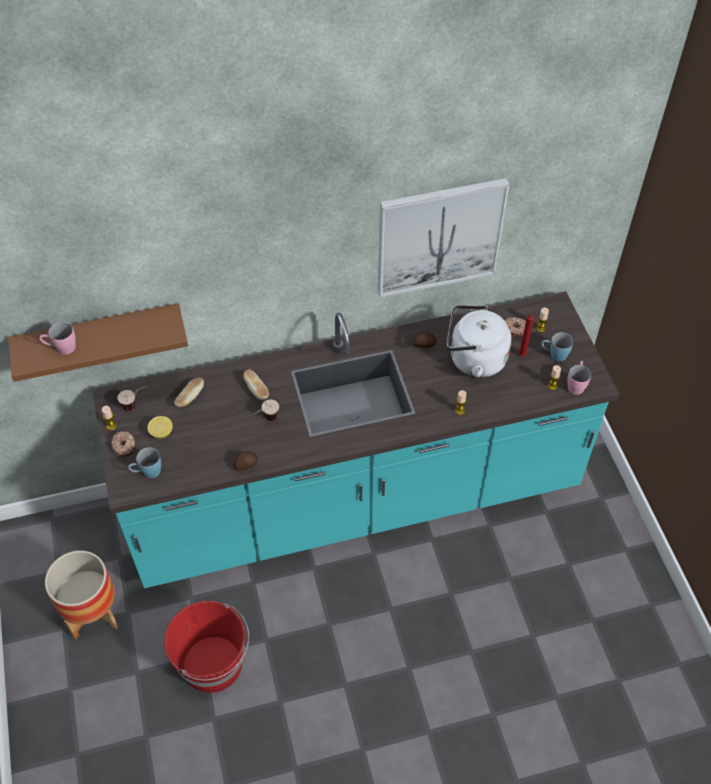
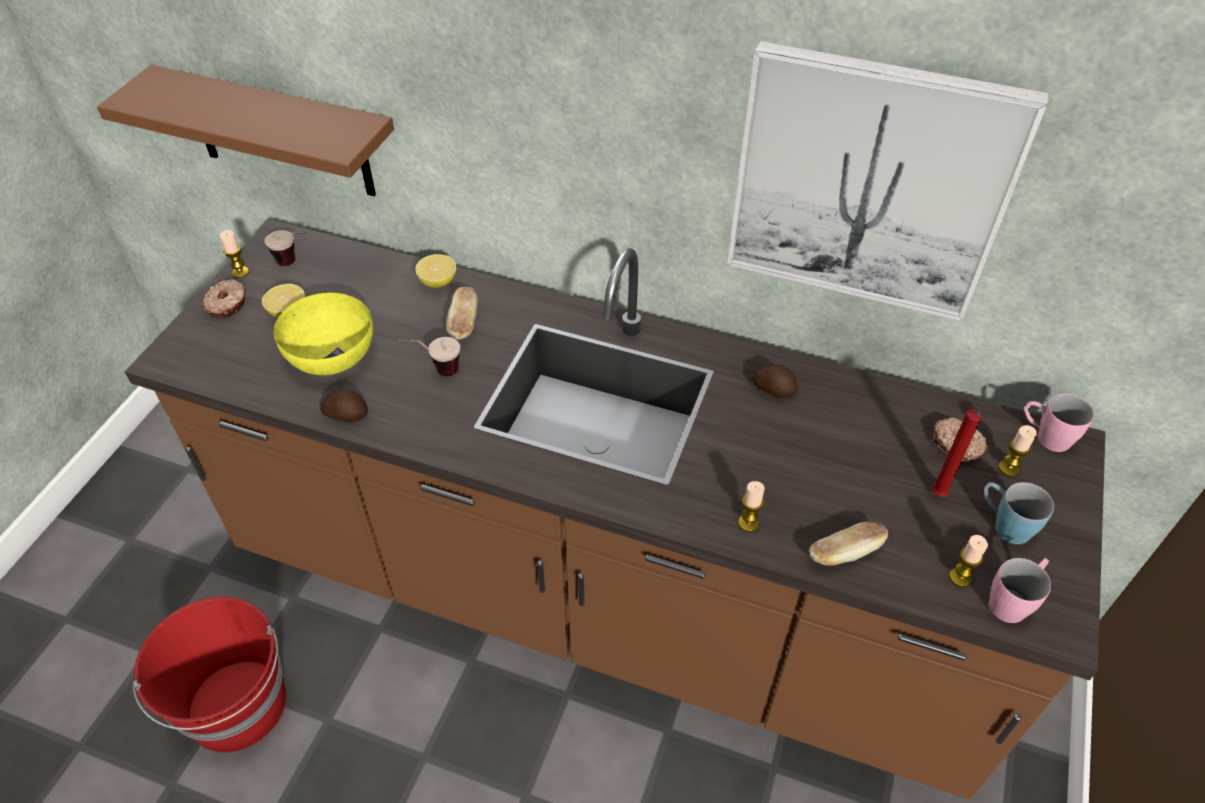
camera: 35 degrees right, 5 degrees down
pink mug [40,322,76,354] -> pink mug moved to [1025,393,1094,452]
planter [45,550,118,639] -> none
turquoise counter [93,291,619,588] -> brown counter [125,219,1105,800]
blue mug [128,447,161,478] -> none
bread [174,377,204,407] -> bread moved to [809,521,888,566]
white kettle [447,305,511,378] -> none
none -> yellow bowl [273,293,373,375]
none -> lemon [415,254,457,288]

